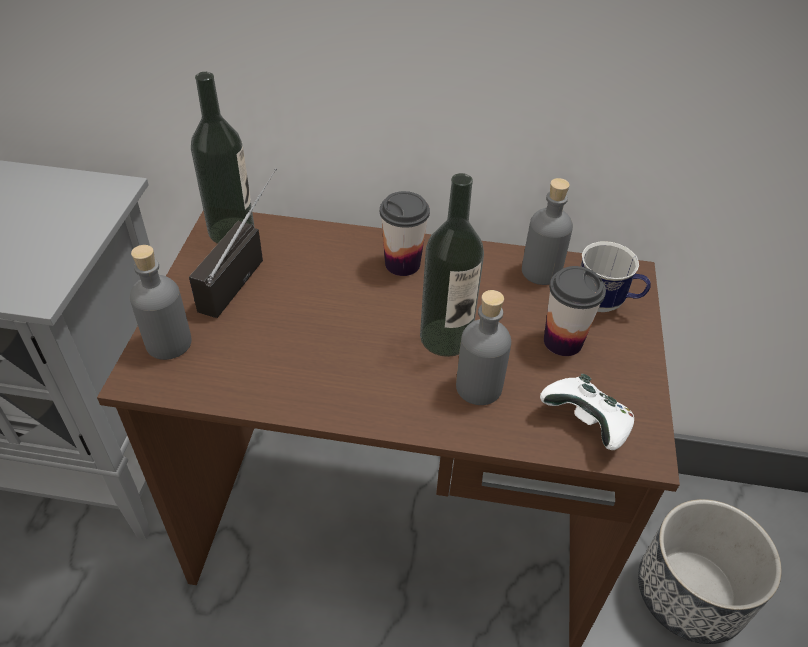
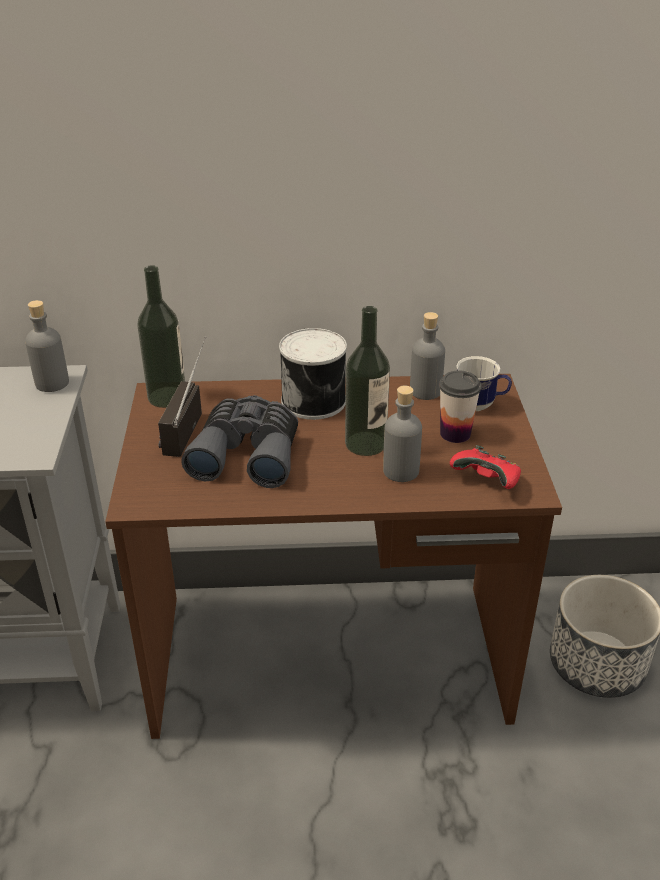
camera: 10 degrees left, 10 degrees down
grey bottle [130,245,192,360] -> grey bottle moved to [25,300,69,392]
cup [380,191,430,276] -> can [279,328,347,420]
white game controller [540,374,634,450] -> red game controller [450,445,521,489]
none -> grey binoculars [181,395,298,488]

